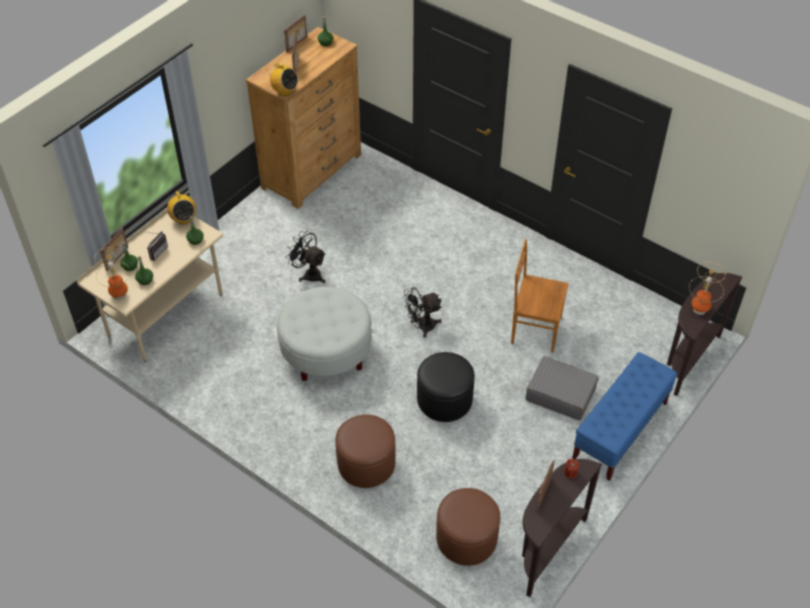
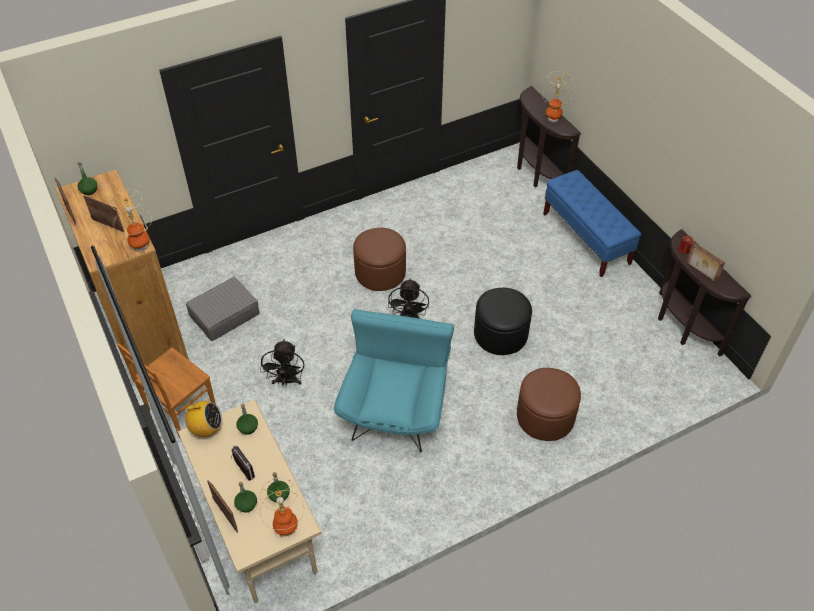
camera: 65 degrees left, 0 degrees up
radio [267,63,298,96] -> table lamp [110,190,152,251]
white ottoman [277,287,372,381] -> turquoise armchair [334,309,454,452]
black fan [285,231,326,283] -> black fan turned 60 degrees counterclockwise [260,339,304,386]
brown ottoman [436,488,500,566] -> brown ottoman moved to [353,228,406,291]
brown chair [511,239,569,353] -> brown chair moved to [117,343,216,438]
grey suitcase [525,356,599,421] -> grey suitcase moved to [186,277,259,341]

